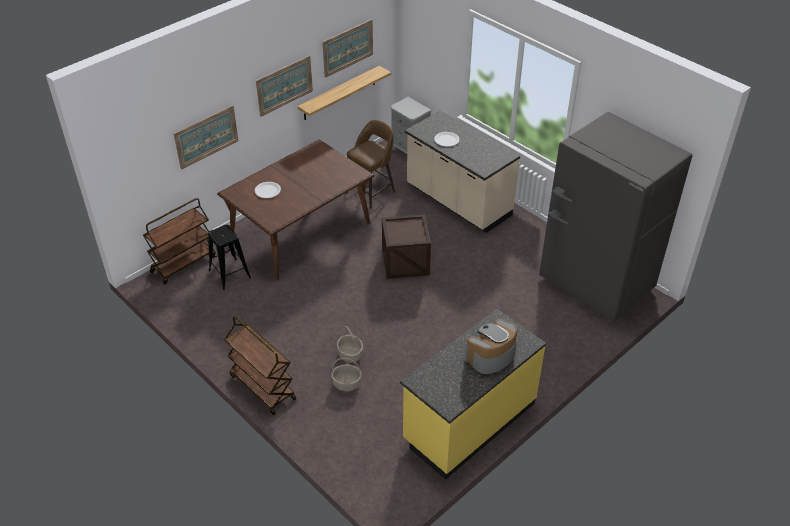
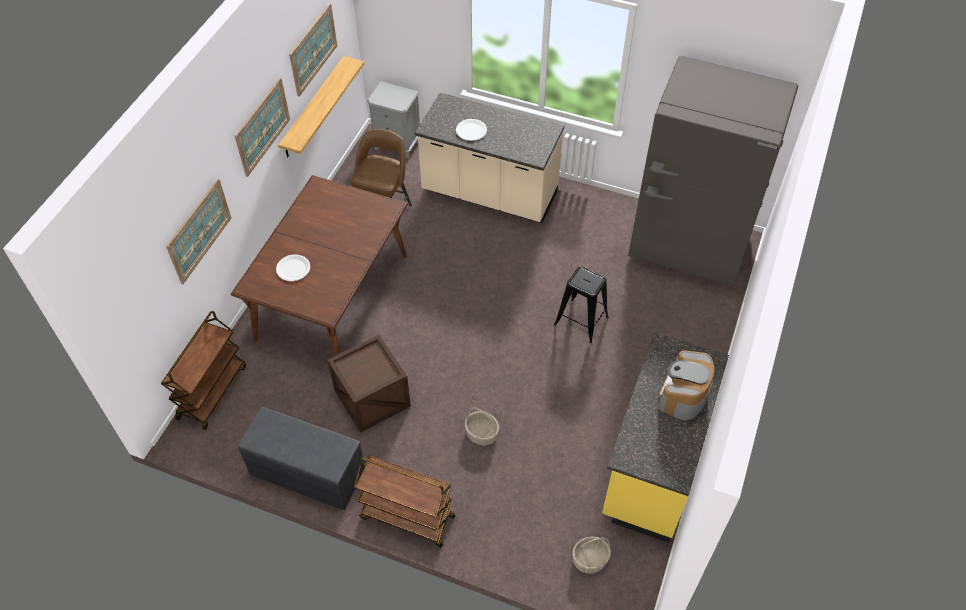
camera: 25 degrees left, 10 degrees up
black stool [208,225,251,290] -> black stool moved to [554,266,609,343]
basket [331,358,362,391] -> basket moved to [572,536,611,573]
crate [382,214,431,279] -> crate moved to [327,335,411,433]
none -> grey bench [237,407,365,510]

